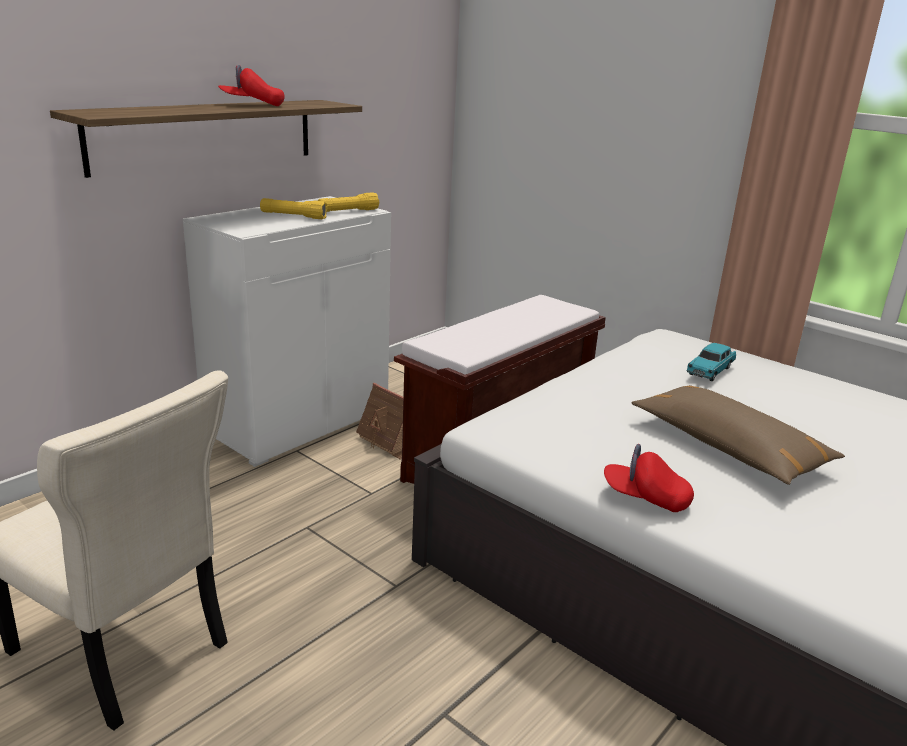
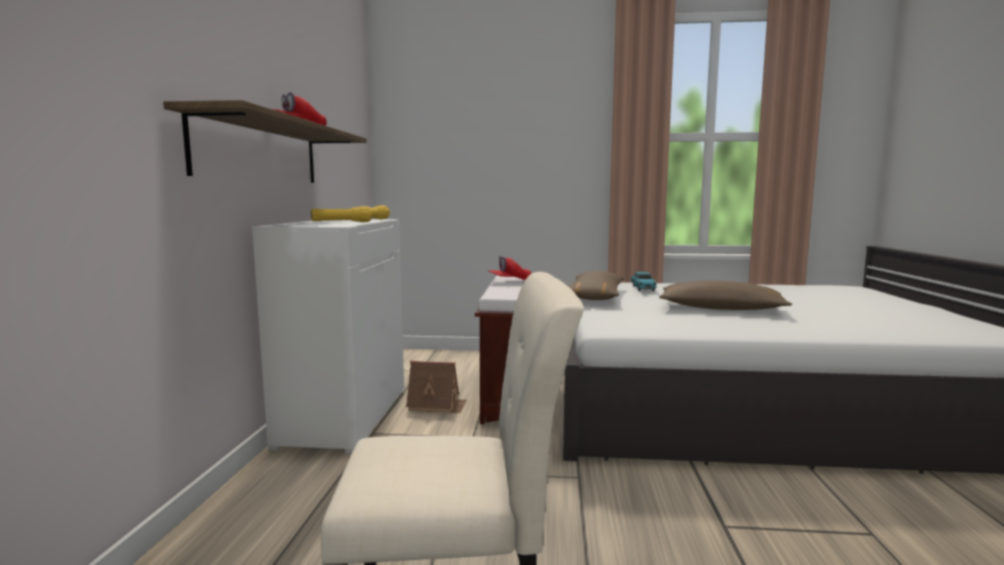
camera: 35 degrees left, 15 degrees down
red cap [604,444,694,512] -> red cap moved to [488,256,532,280]
none -> brown pillow [569,271,624,300]

